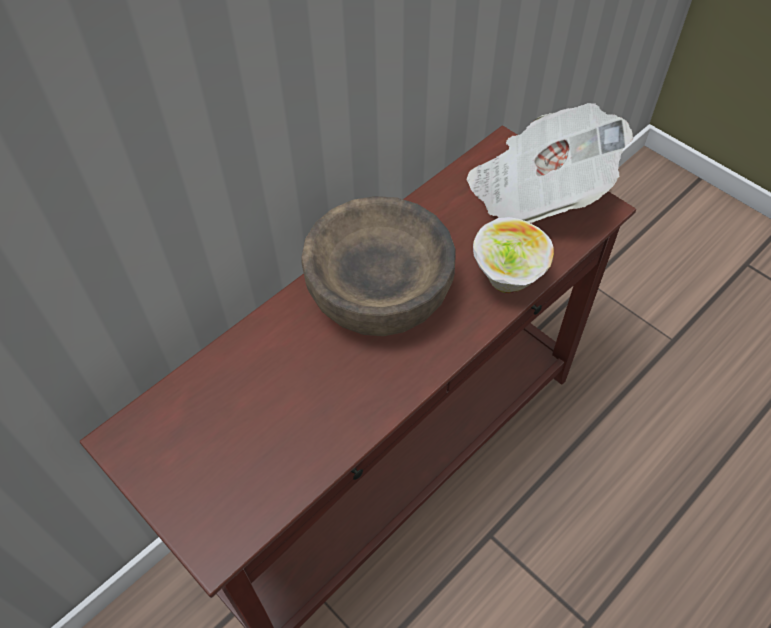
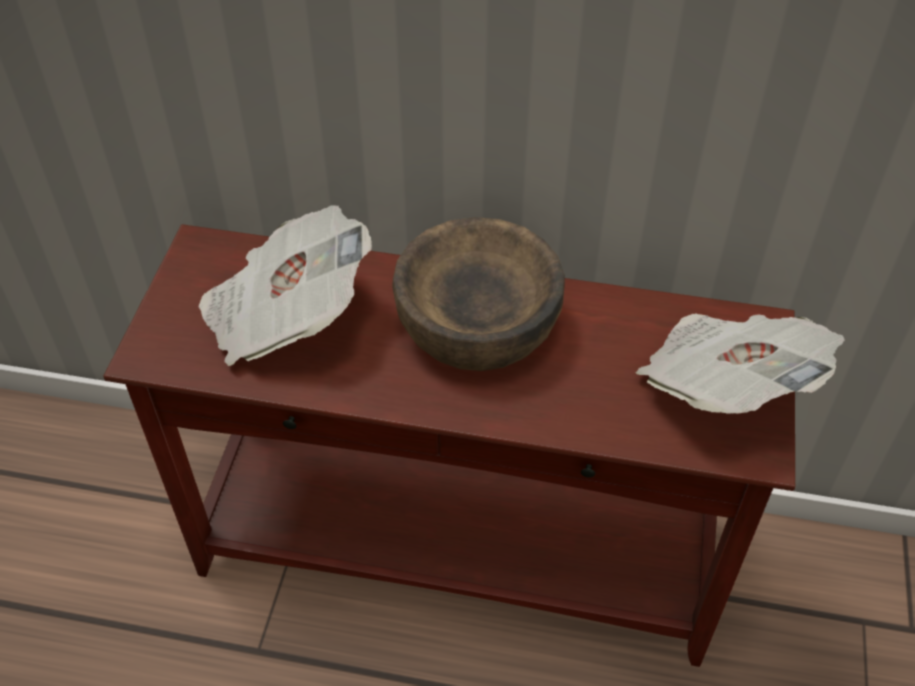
camera: 55 degrees right, 5 degrees down
bowl [473,217,554,293] -> none
none -> newspaper [198,205,372,366]

